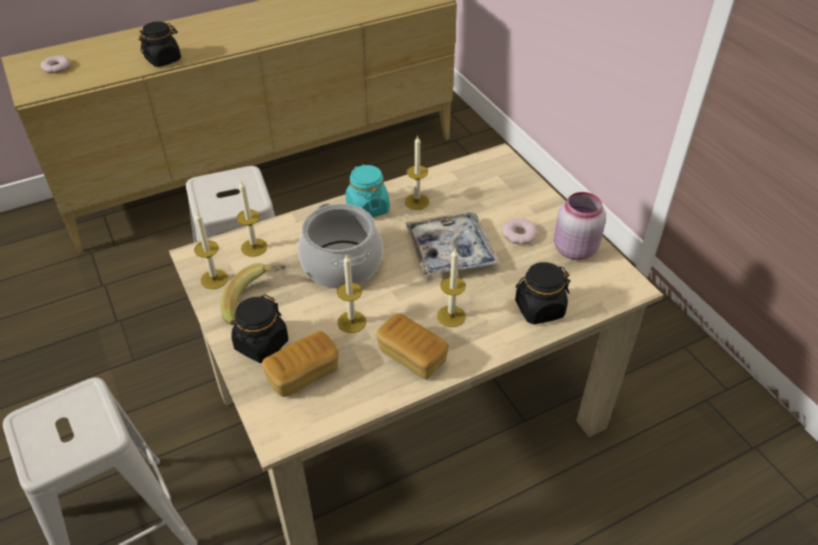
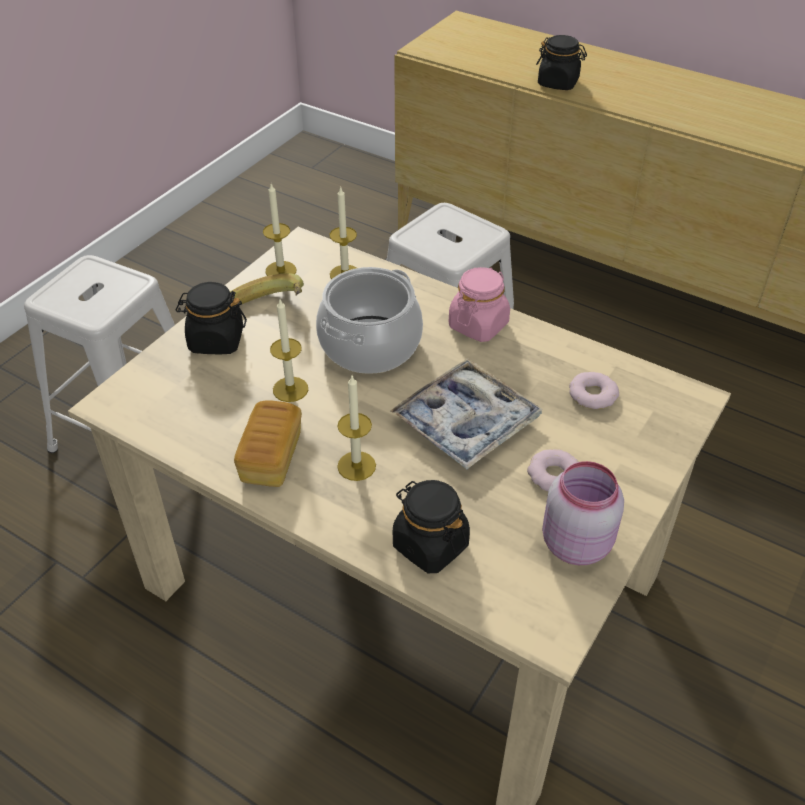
camera: 60 degrees right, 0 degrees up
donut [41,56,71,73] -> donut moved to [569,372,619,409]
bread [262,331,339,397] -> none
turquoise jar [345,164,390,218] -> pink jar [449,267,510,342]
candle [405,136,429,210] -> none

